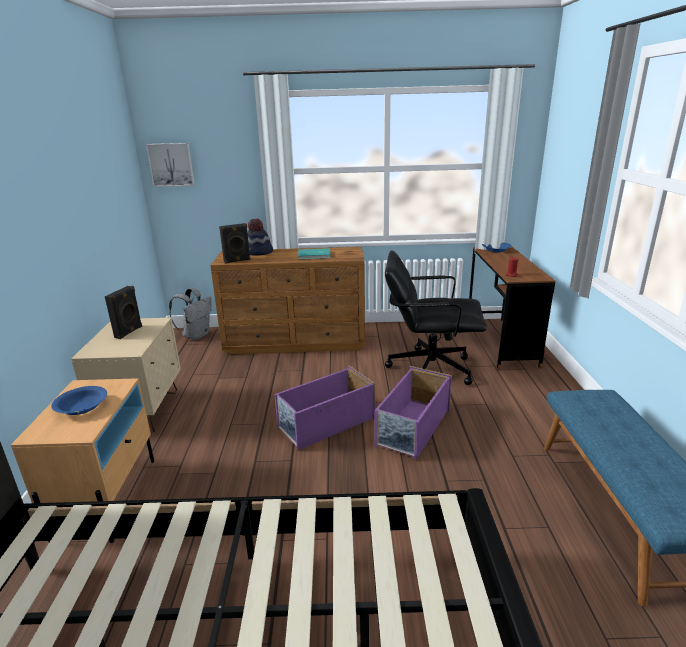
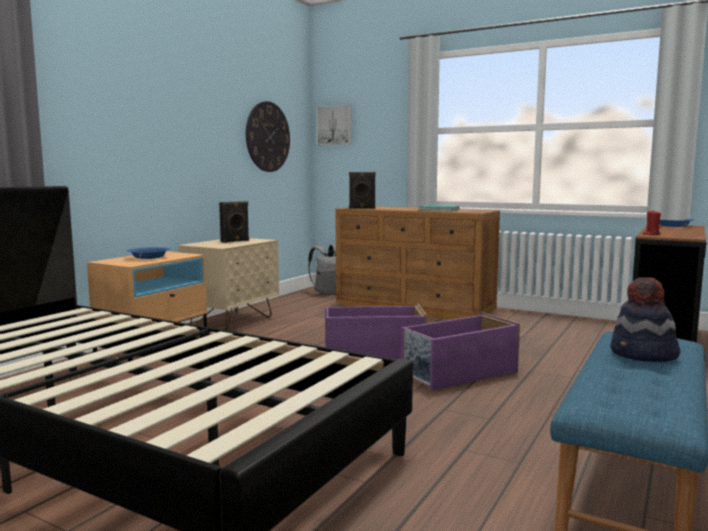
camera: 30 degrees right, 15 degrees down
hat [247,219,273,256] -> hat moved to [610,277,680,362]
black office chair [385,250,487,385] -> none
none -> wall clock [246,101,290,172]

